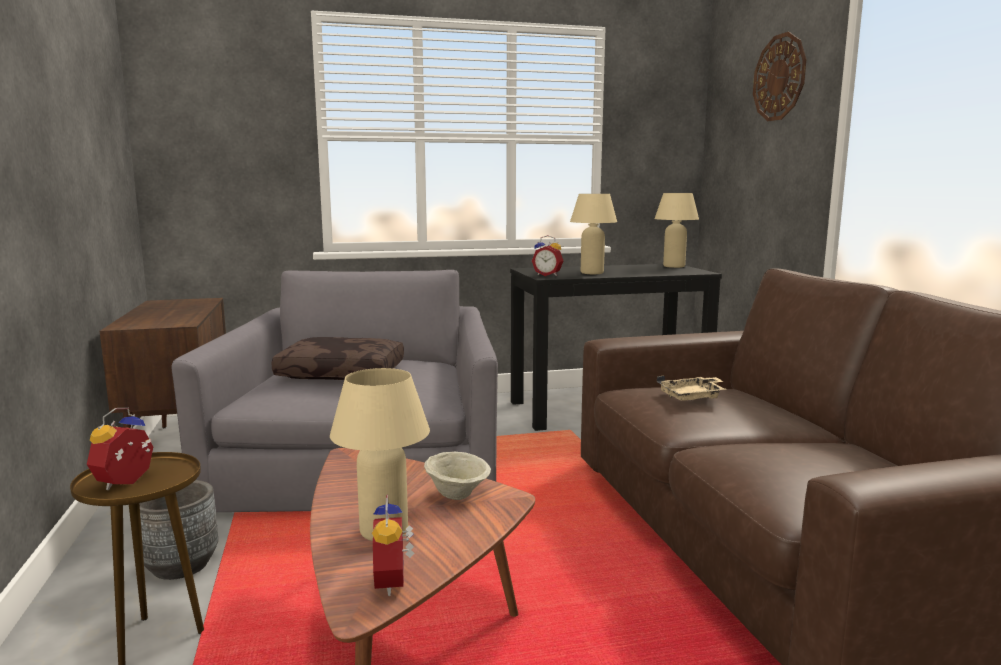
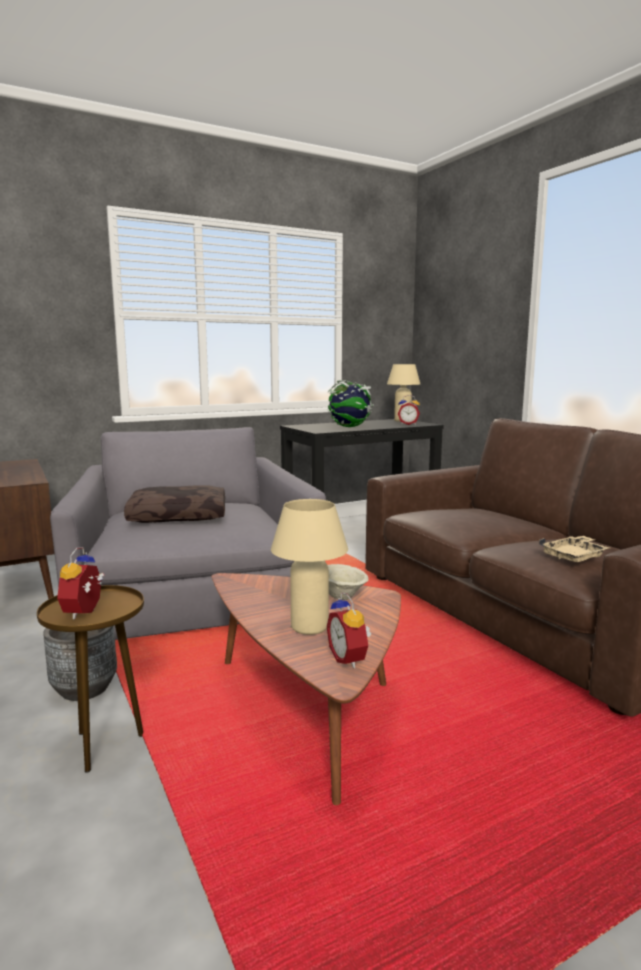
camera: 15 degrees left, 0 degrees up
alarm clock [532,235,563,276] -> alarm clock moved to [398,395,420,425]
beige table lamp [570,194,617,274] -> globe [327,380,374,427]
beige tray [657,376,726,401] -> beige tray moved to [539,536,610,562]
wall clock [753,32,806,121] -> none

